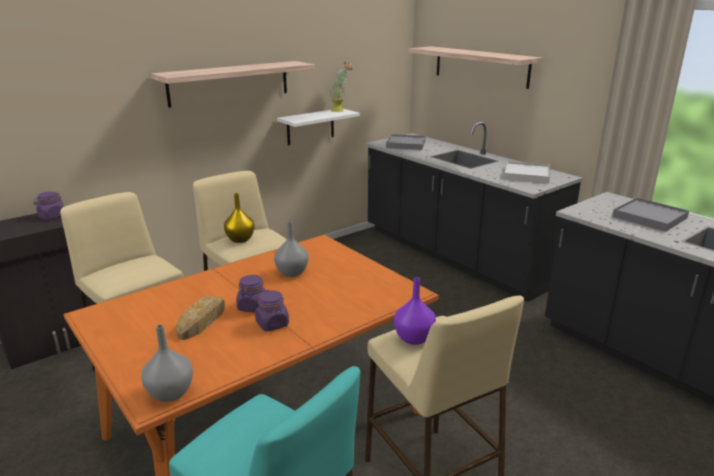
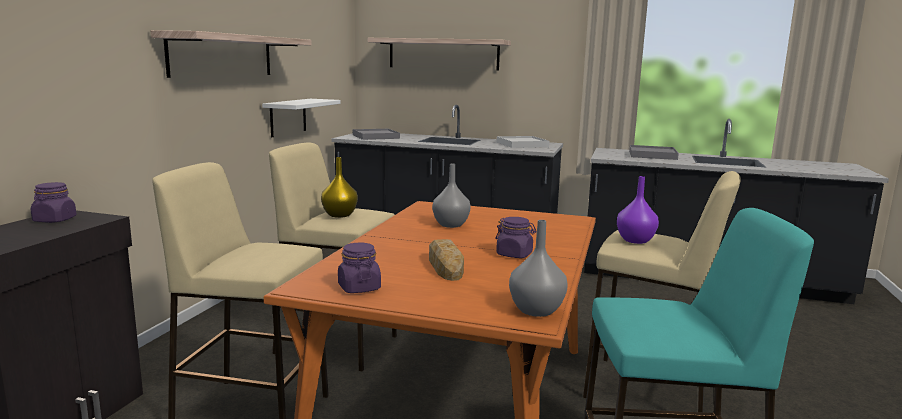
camera: 35 degrees left, 10 degrees down
purple jar [236,275,266,312] -> purple jar moved to [338,243,381,293]
potted plant [329,62,353,112] -> none

